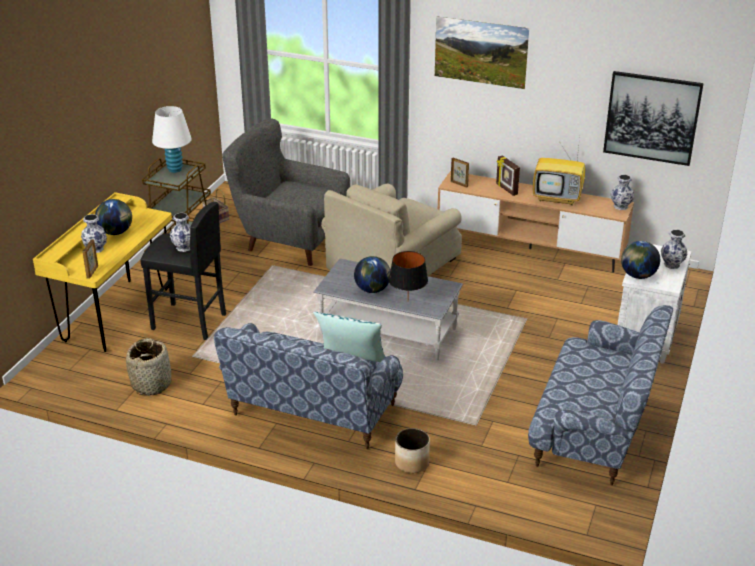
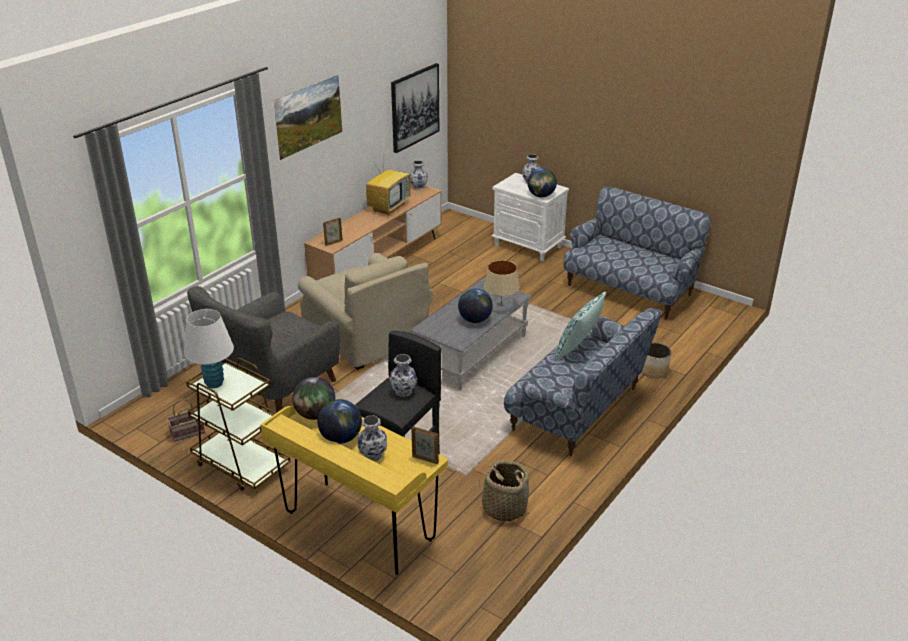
camera: 75 degrees left, 0 degrees up
black table lamp [389,251,428,292] -> beige table lamp [484,260,520,306]
picture frame [496,155,520,196] -> none
none -> globe [292,377,335,420]

